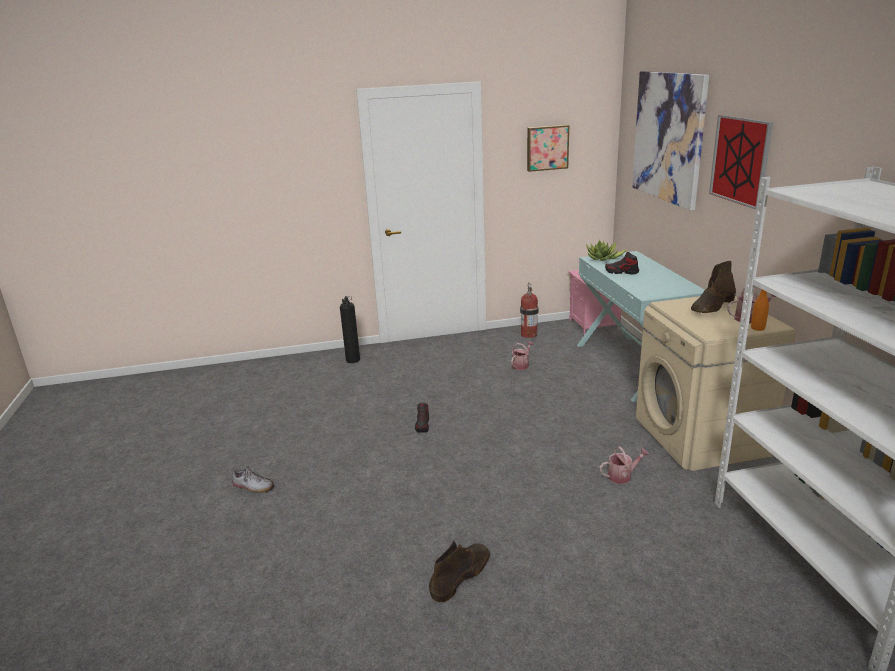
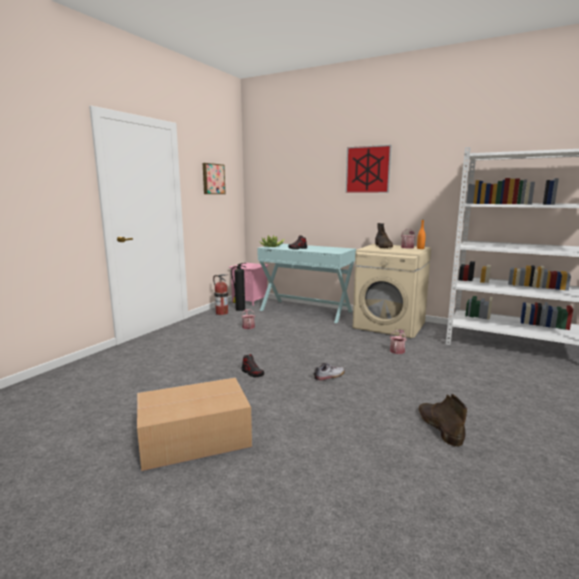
camera: 50 degrees left, 10 degrees down
shoe [232,466,274,493] -> shoe moved to [314,363,345,381]
fire extinguisher [340,296,360,363] -> fire extinguisher moved to [231,263,246,311]
picture [632,71,709,211] -> none
none -> cardboard box [137,378,252,471]

